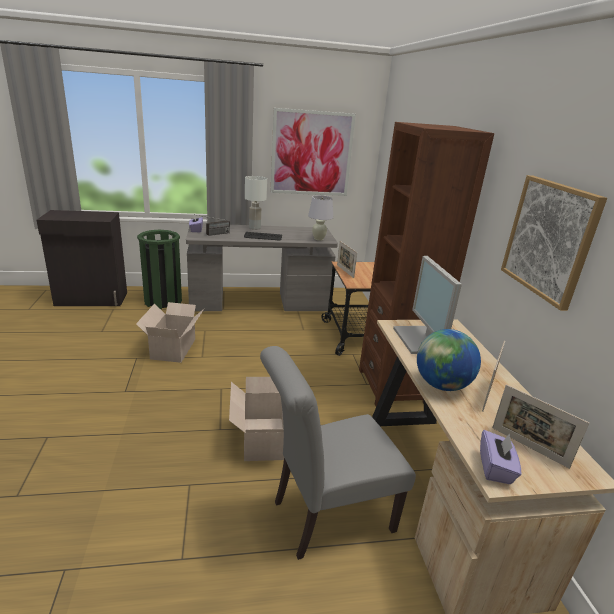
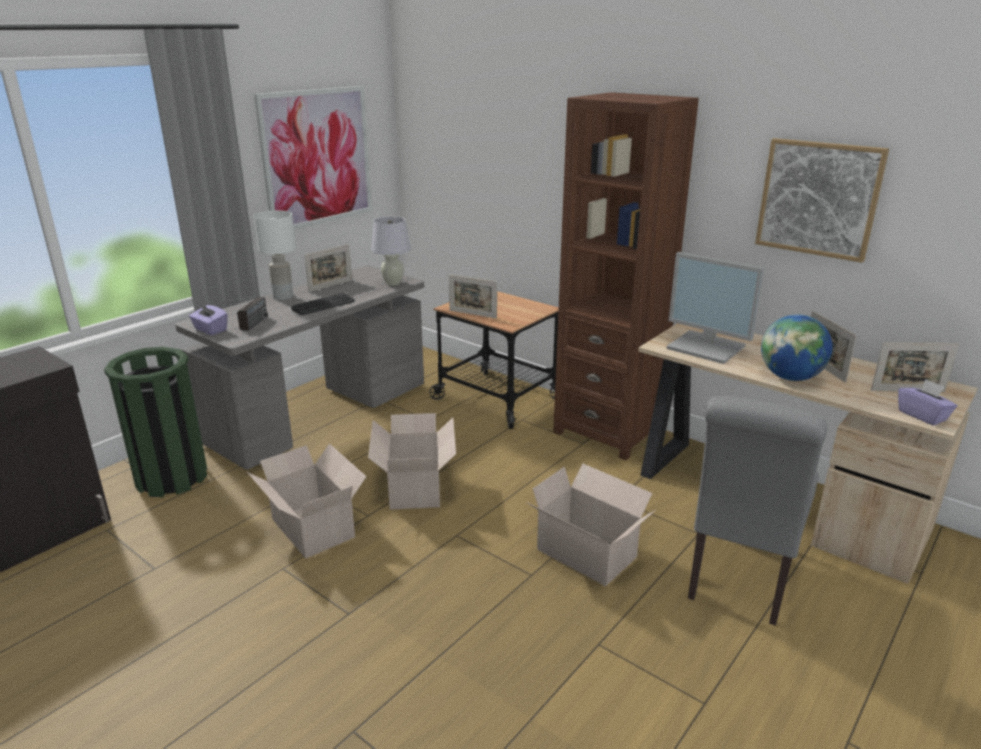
camera: 40 degrees left, 0 degrees up
none -> picture frame [304,245,352,292]
none -> cardboard box [368,413,456,510]

